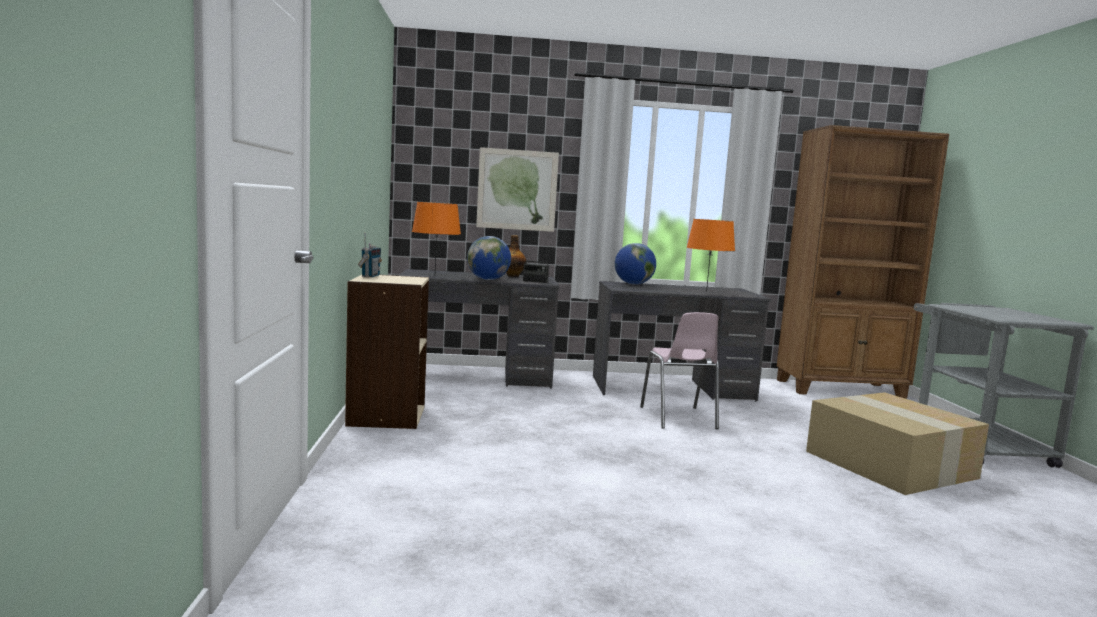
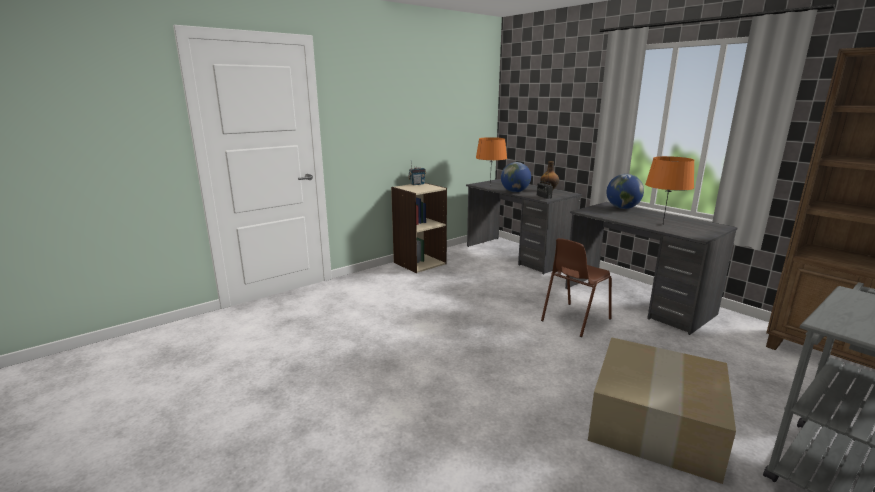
camera: 55 degrees right, 10 degrees up
picture [476,147,559,232] -> none
pink chair [640,312,719,429] -> brown chair [541,238,612,337]

